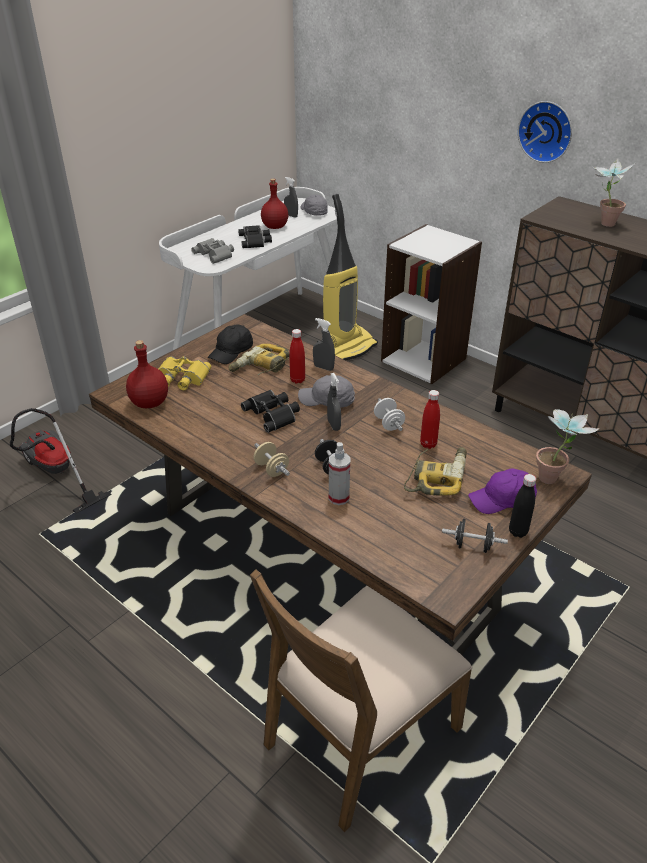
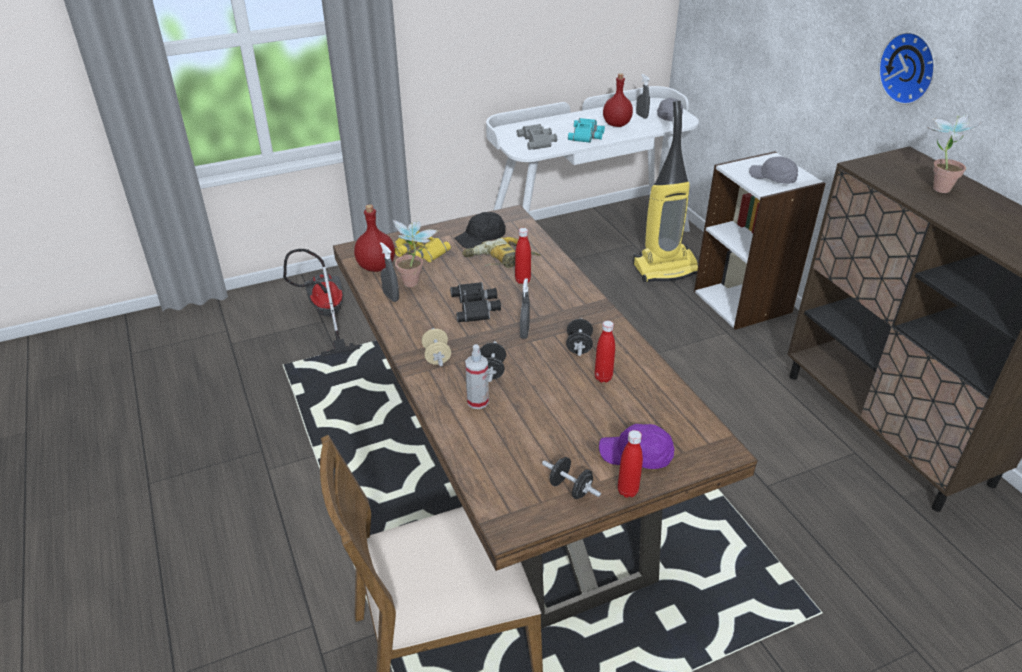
camera: 25 degrees right, 0 degrees up
black binoculars [238,225,272,248] -> turquoise binoculars [568,118,605,143]
grey cap [298,375,355,408] -> grey cap moved to [749,156,798,184]
grey spray bottle [313,318,335,371] -> grey spray bottle moved to [380,242,399,302]
white dumbbell [374,398,405,431] -> black dumbbell [566,318,593,356]
power drill [404,447,467,496] -> none
black bottle [509,474,536,538] -> red bottle [618,430,643,498]
potted plant [536,409,599,484] -> potted plant moved to [392,219,438,287]

